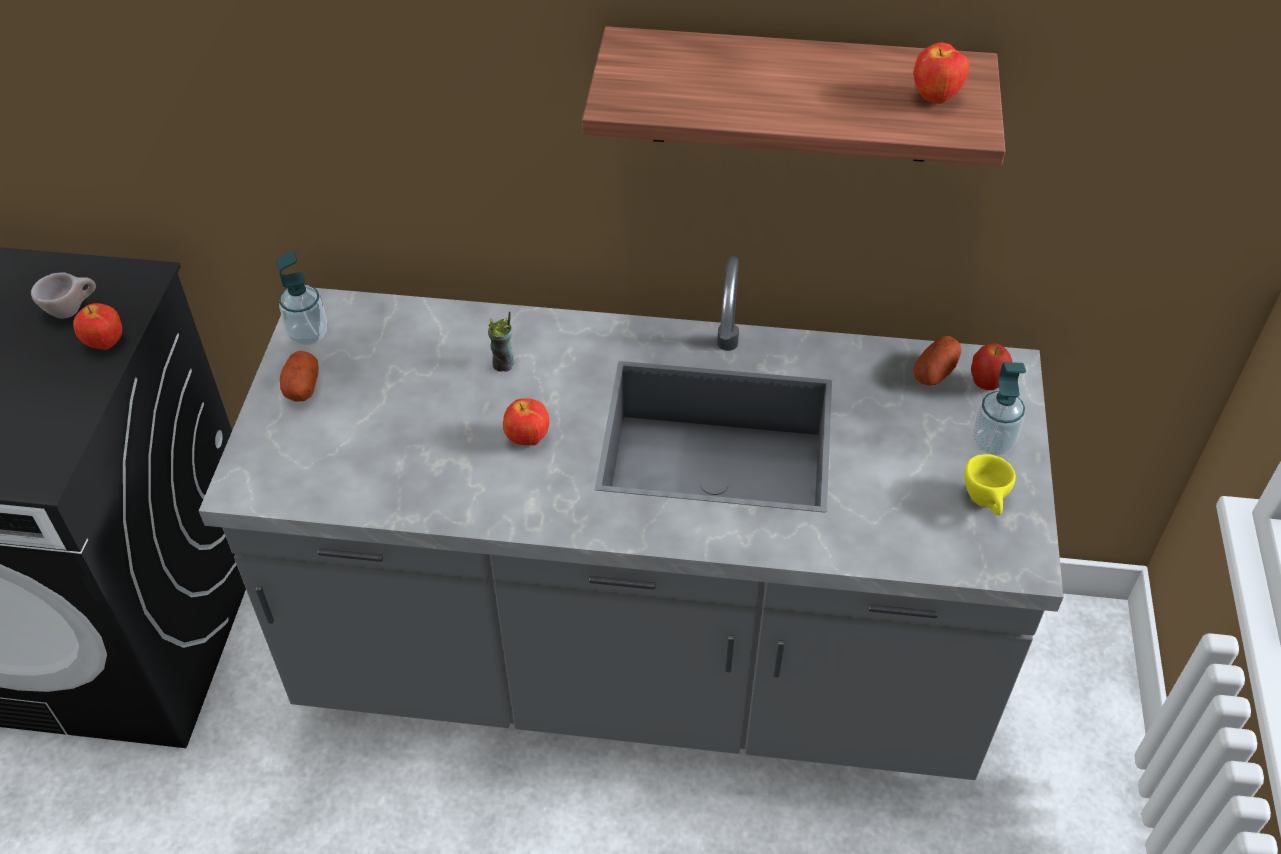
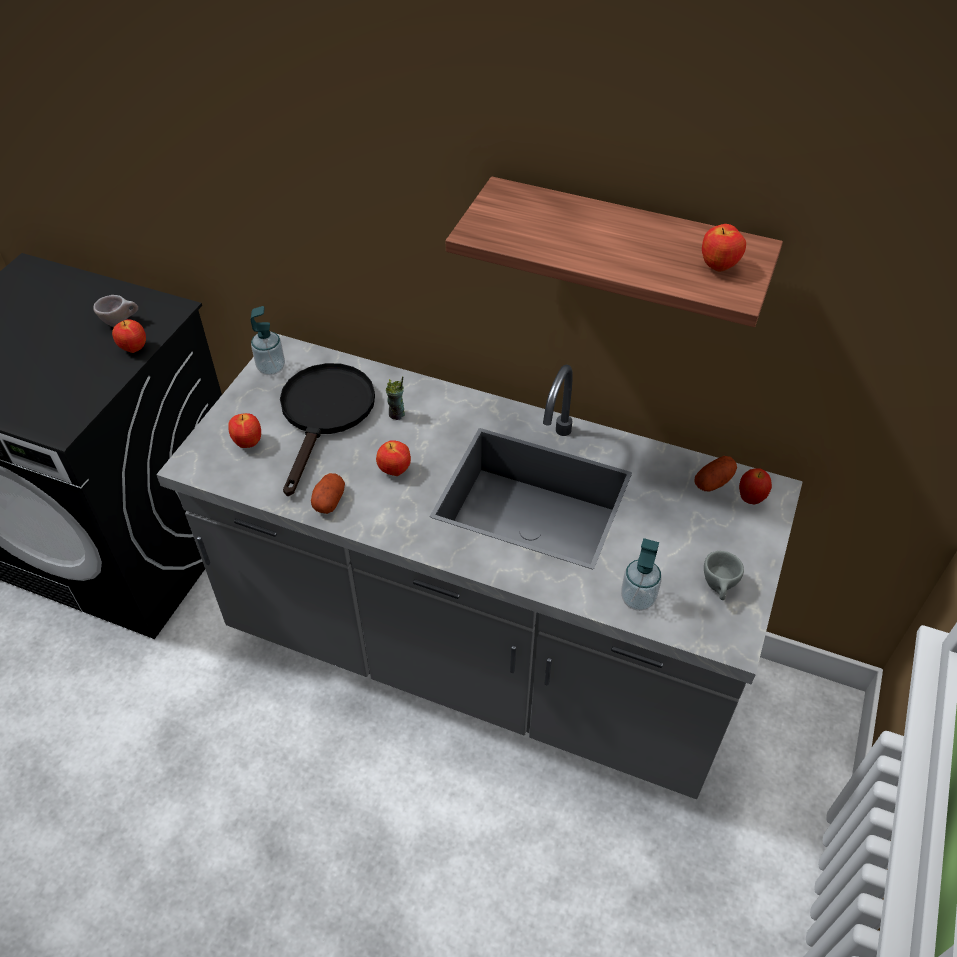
camera: 15 degrees right, 0 degrees up
potato [280,351,319,402] -> potato moved to [311,473,345,514]
yellow cup [964,454,1016,515] -> grey cup [704,551,744,600]
soap dispenser [973,362,1026,455] -> soap dispenser moved to [621,538,662,611]
none -> apple [228,413,261,448]
none -> black frying pan [280,363,375,496]

